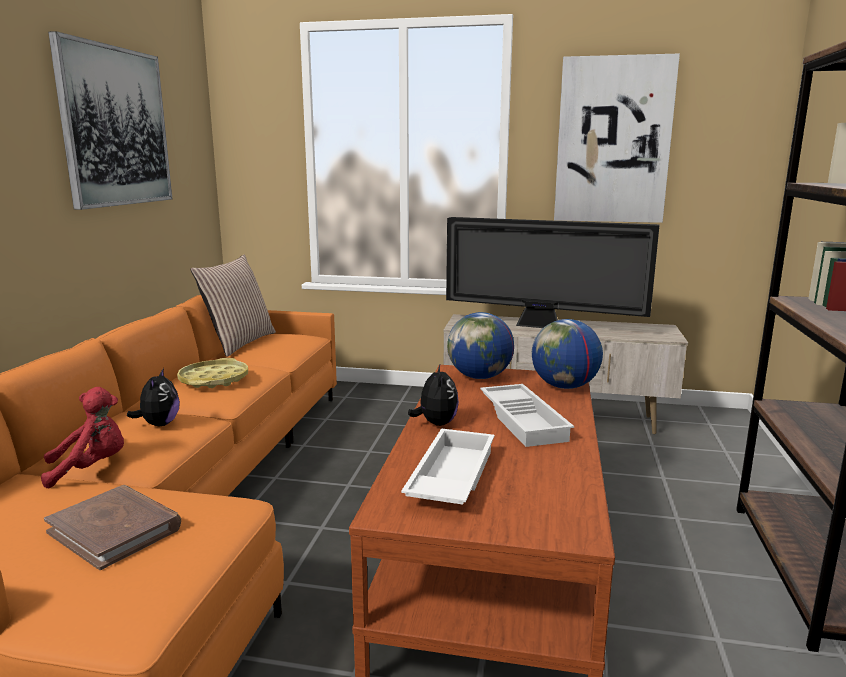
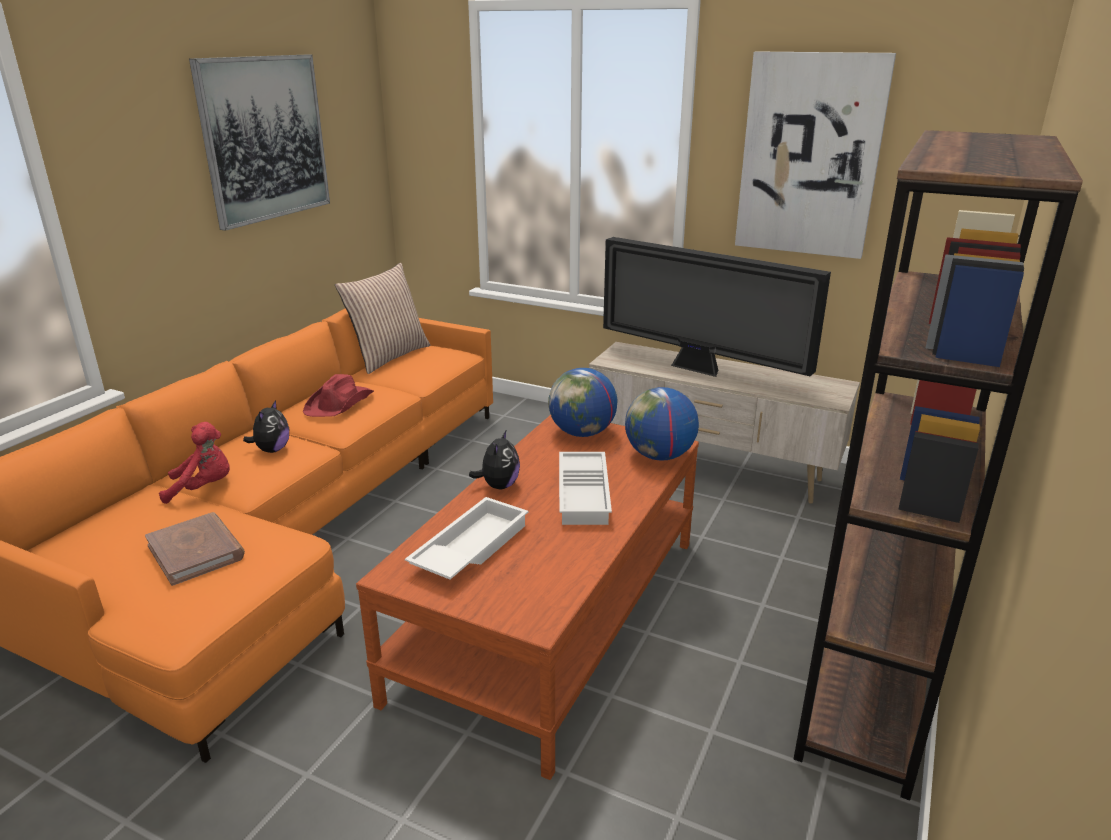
camera: 15 degrees right, 10 degrees up
yellow tray [177,358,248,388] -> red hat [303,374,374,417]

